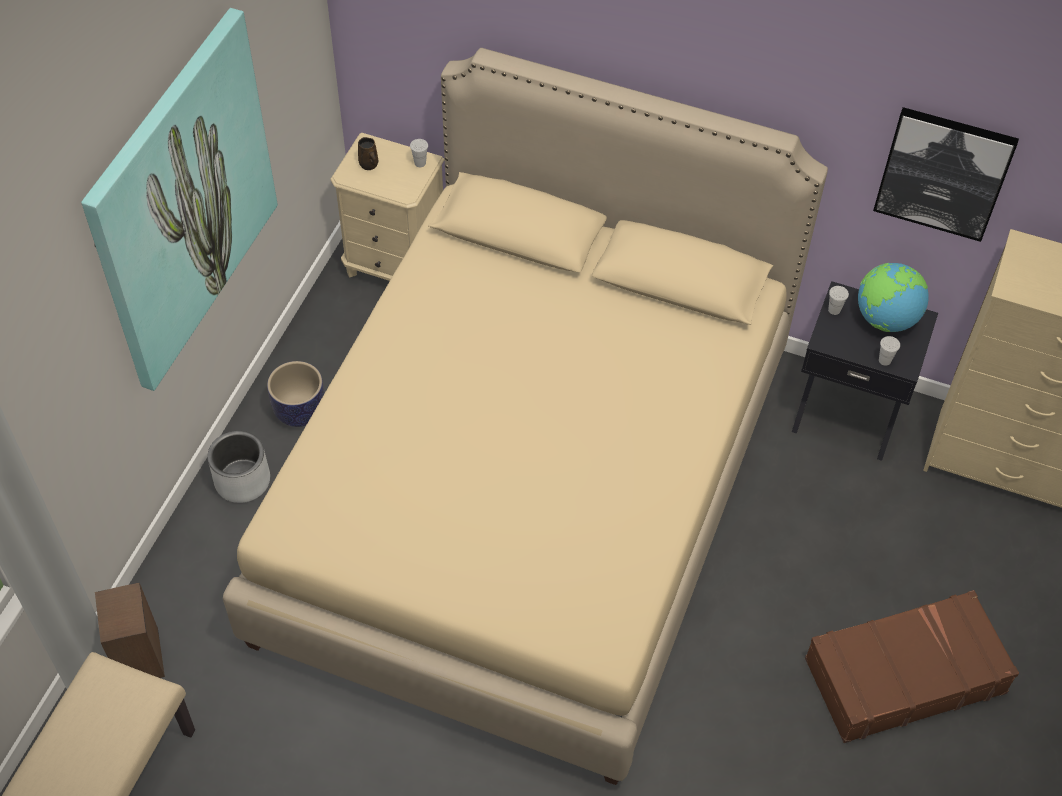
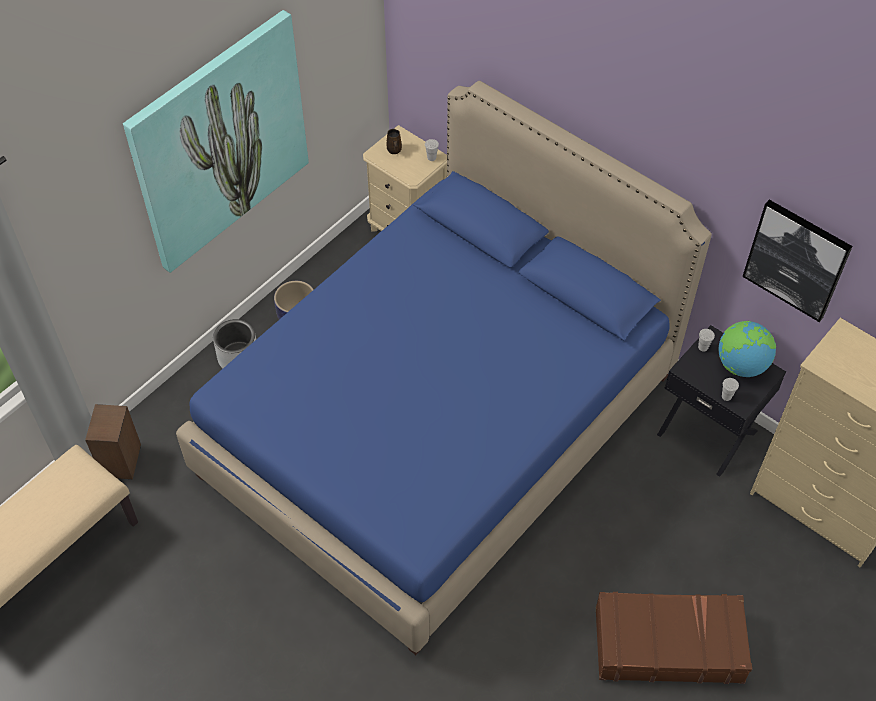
camera: 20 degrees right, 0 degrees up
beige bed [223,48,828,785] -> blue bed [176,81,712,655]

